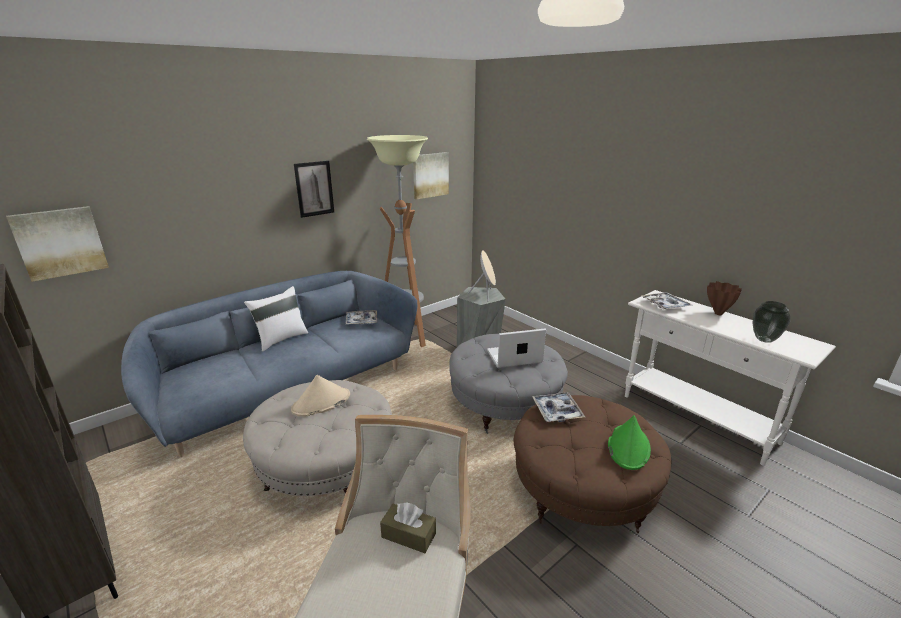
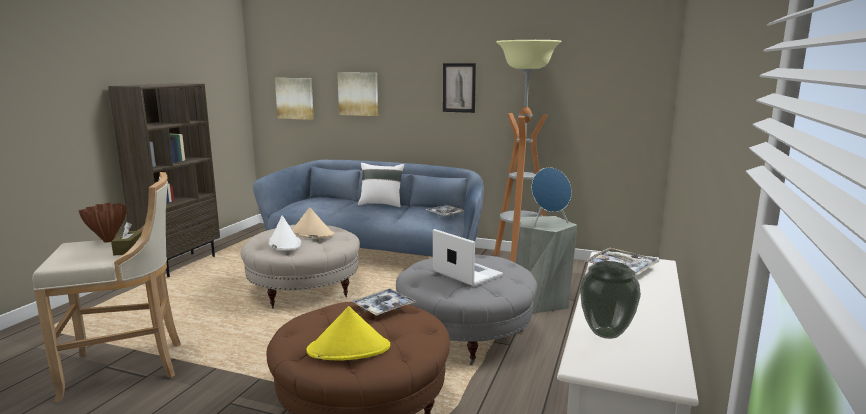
camera: 60 degrees right, 10 degrees down
picture [413,152,449,199] -> picture moved to [337,72,378,116]
beige speaker [468,250,496,301] -> blue speaker [532,167,572,227]
green hat [608,415,651,470] -> yellow hat [306,306,390,360]
brown vase [707,281,742,315] -> brown vase moved to [78,203,127,243]
none -> white hat [269,216,301,251]

